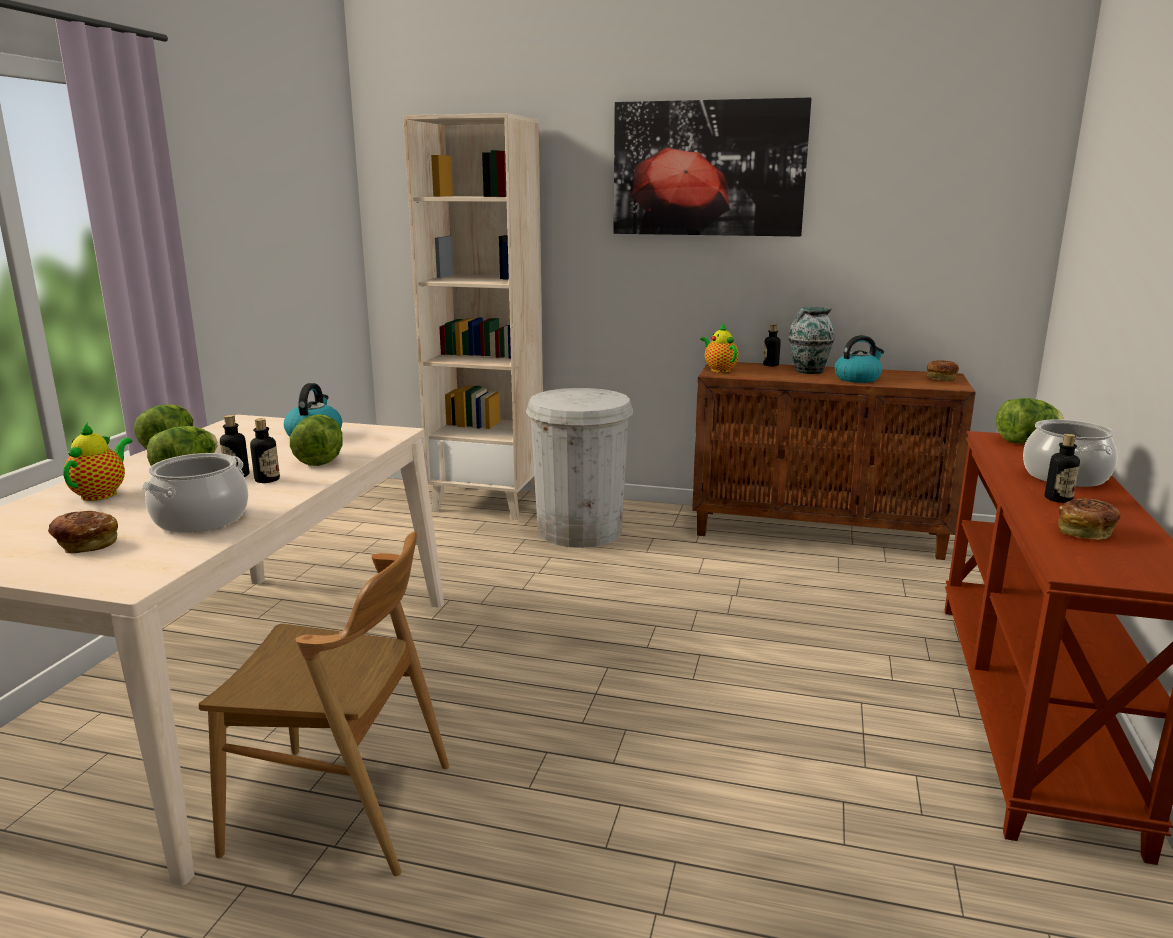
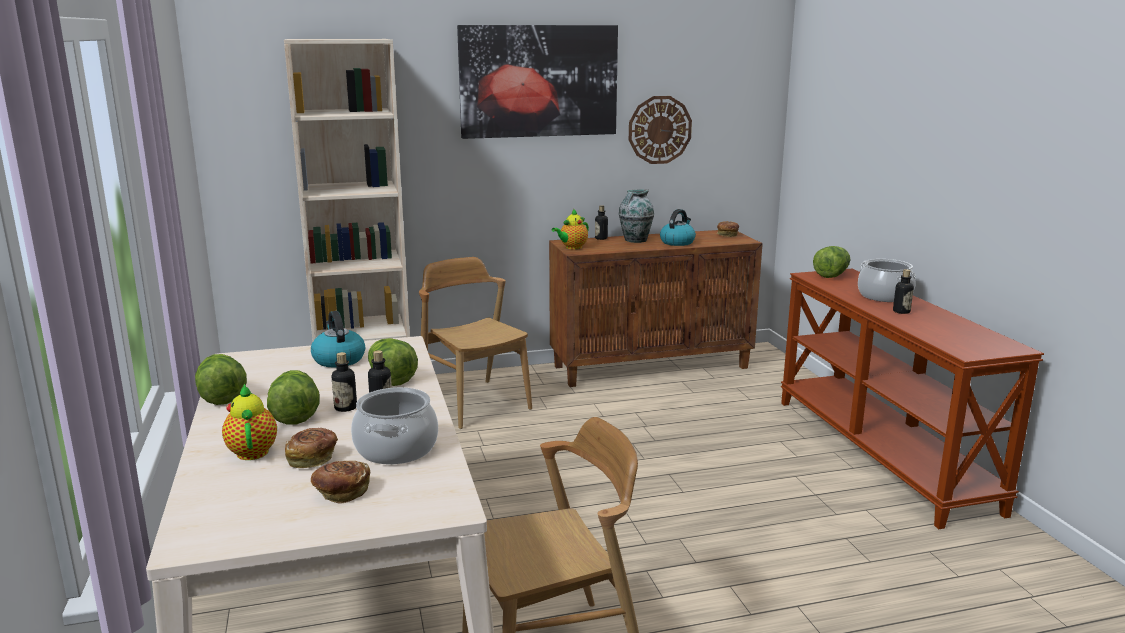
camera: 30 degrees left, 0 degrees up
white trash can [526,388,633,548] -> brown chair [419,257,532,429]
teapot [700,324,739,373] -> teapot turned 75 degrees counterclockwise [552,209,589,249]
bread [1058,498,1120,540] -> bread moved to [285,428,338,468]
none -> wall clock [629,96,692,164]

